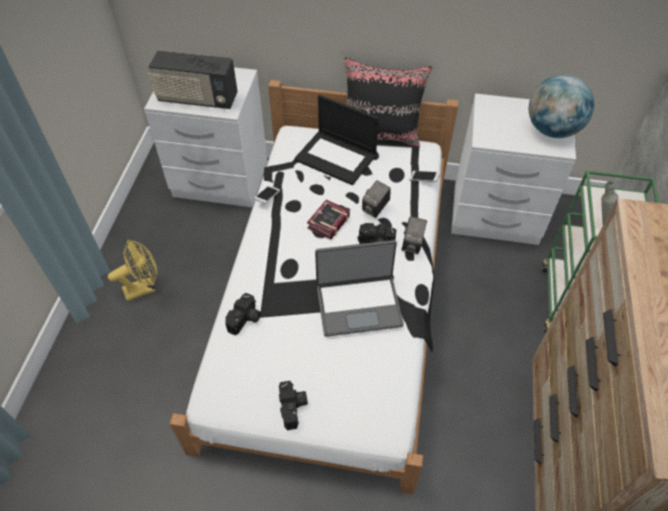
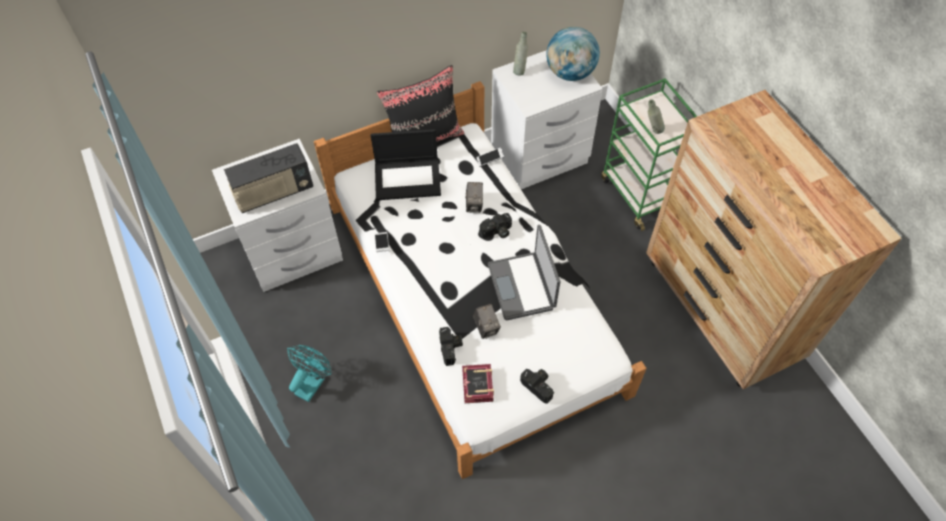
camera: 35 degrees left, 5 degrees up
yellow fan [108,240,158,301] -> turquoise fan [287,345,332,402]
book [307,200,350,240] -> book moved to [462,364,494,403]
laptop [315,240,404,337] -> laptop turned 120 degrees clockwise [488,225,560,320]
camera [402,216,427,254] -> camera moved to [473,304,501,339]
none -> grey bottle [513,32,528,76]

